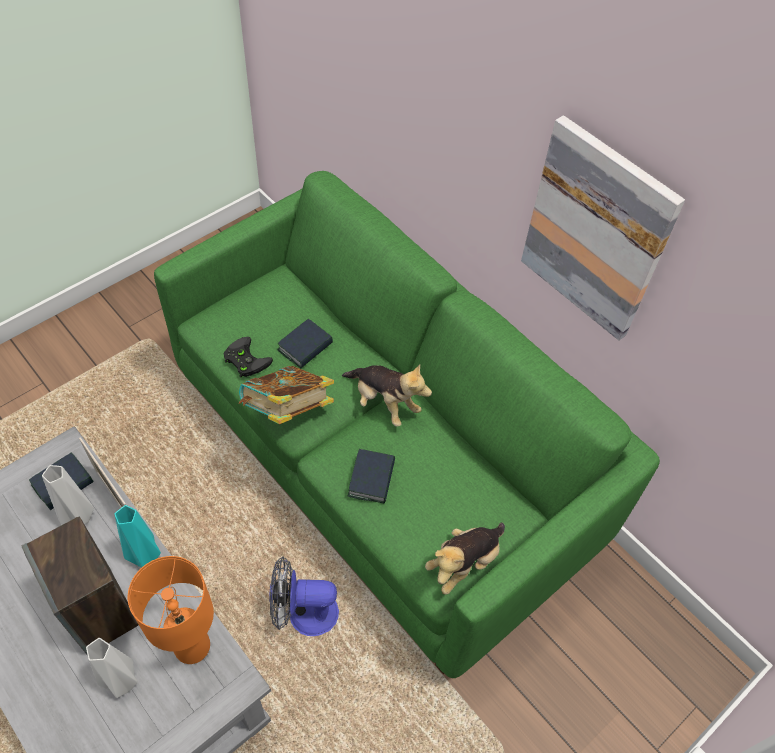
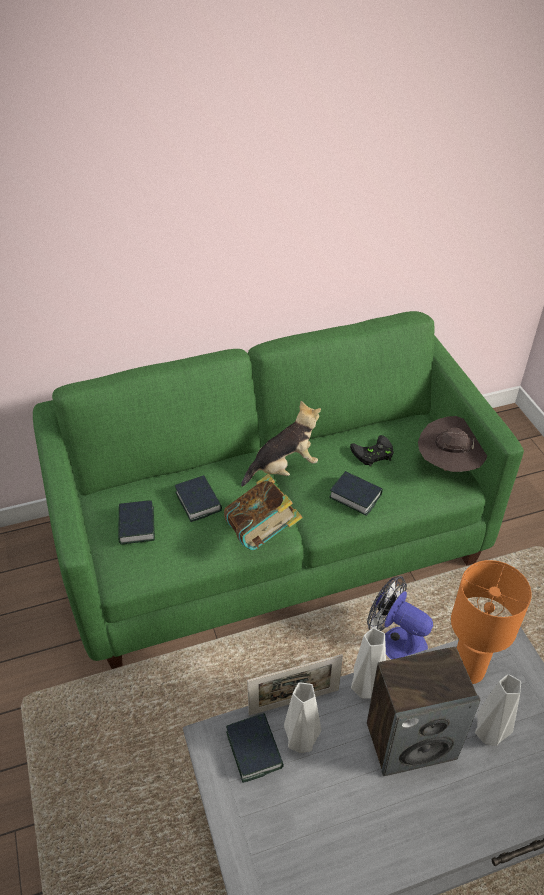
camera: 65 degrees left, 10 degrees down
turquoise vase [115,505,161,568] -> grey vase [351,628,386,699]
black game controller [223,337,273,377] -> black game controller moved to [350,435,394,467]
fan [269,557,339,636] -> fan turned 105 degrees clockwise [367,576,433,659]
plush toy [425,522,505,595] -> brown hat [418,416,487,472]
picture [521,115,685,340] -> none
none -> book [119,500,155,545]

